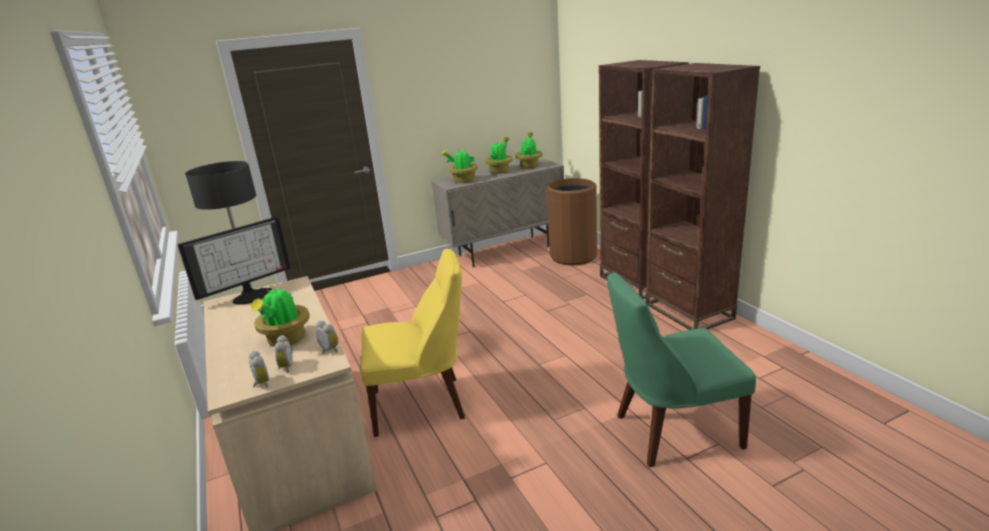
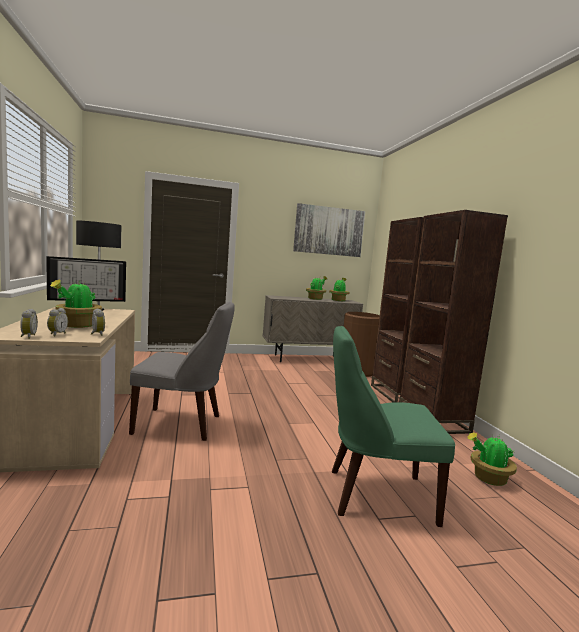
camera: 10 degrees right, 15 degrees down
yellow chair [361,249,465,437] -> grey chair [129,302,235,441]
potted plant [441,148,478,183] -> potted plant moved to [467,432,517,486]
none -> picture [293,203,365,257]

